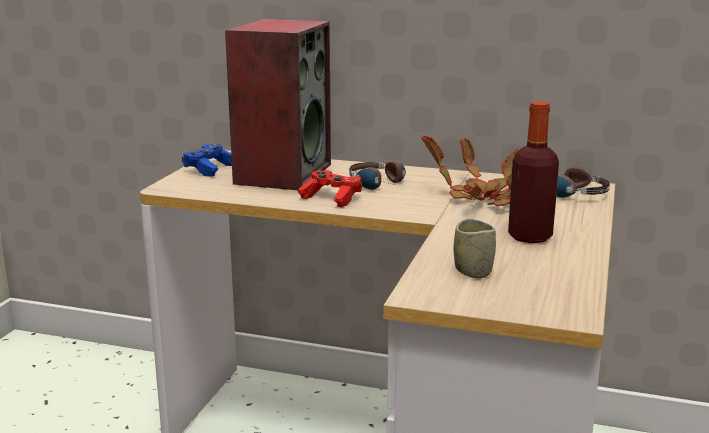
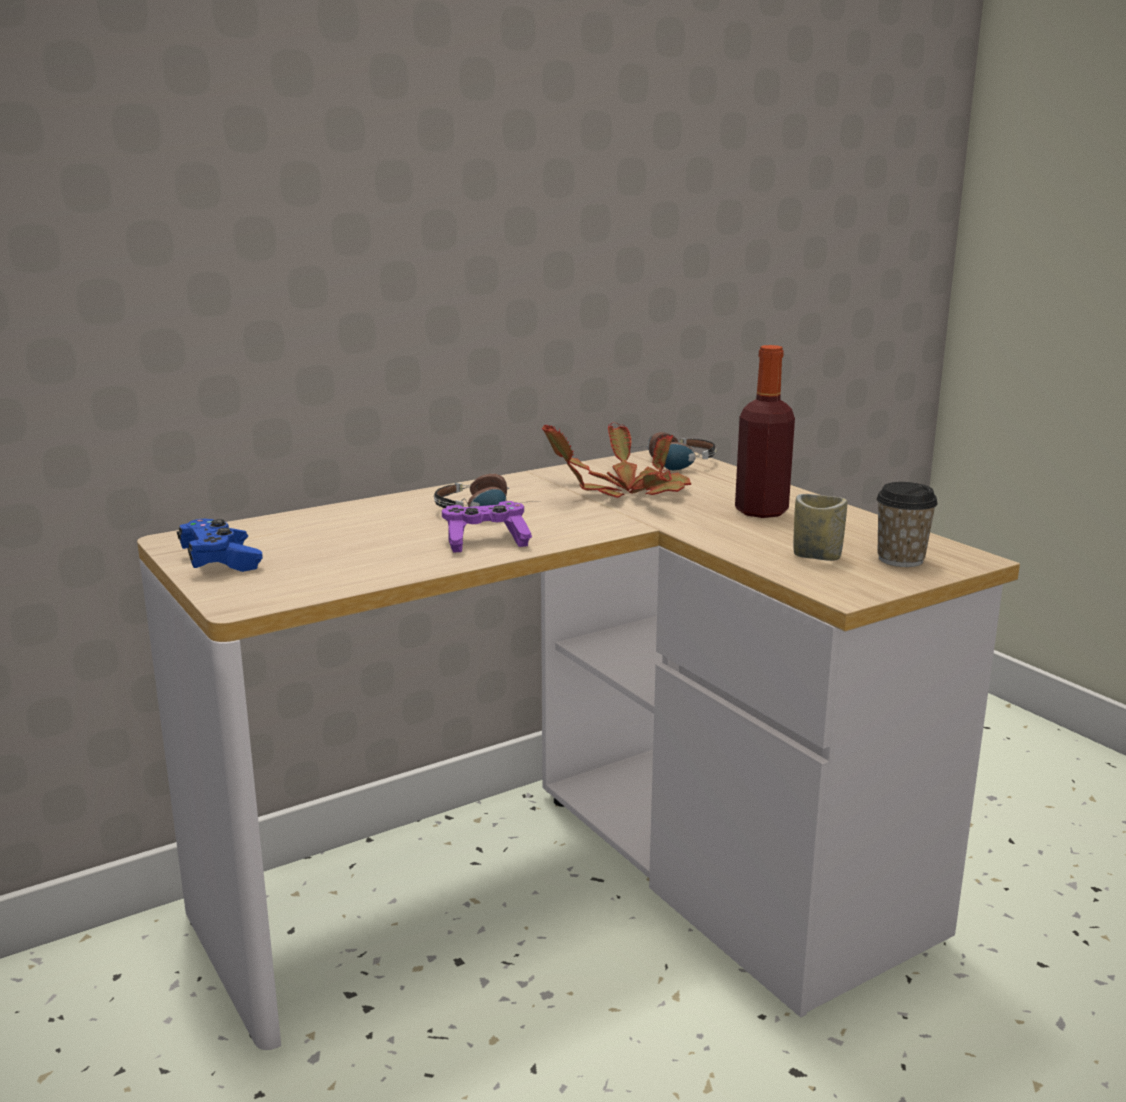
camera: 50 degrees left, 0 degrees up
speaker [225,19,331,190] -> none
red game controller [298,170,362,207] -> purple game controller [442,501,532,553]
none -> cup [876,482,938,567]

